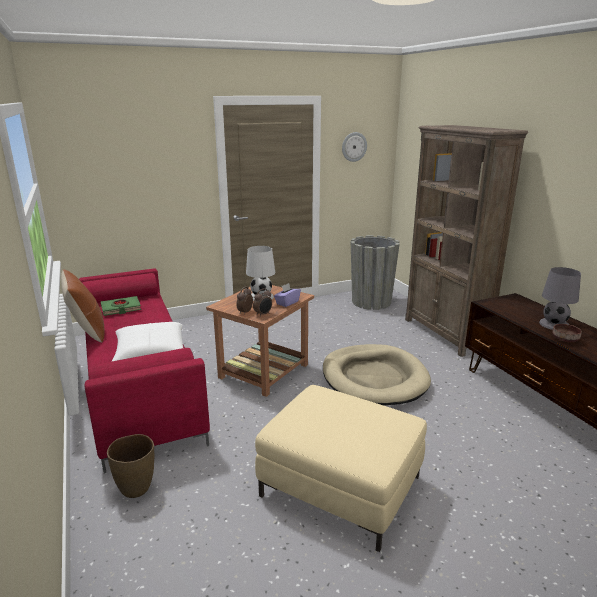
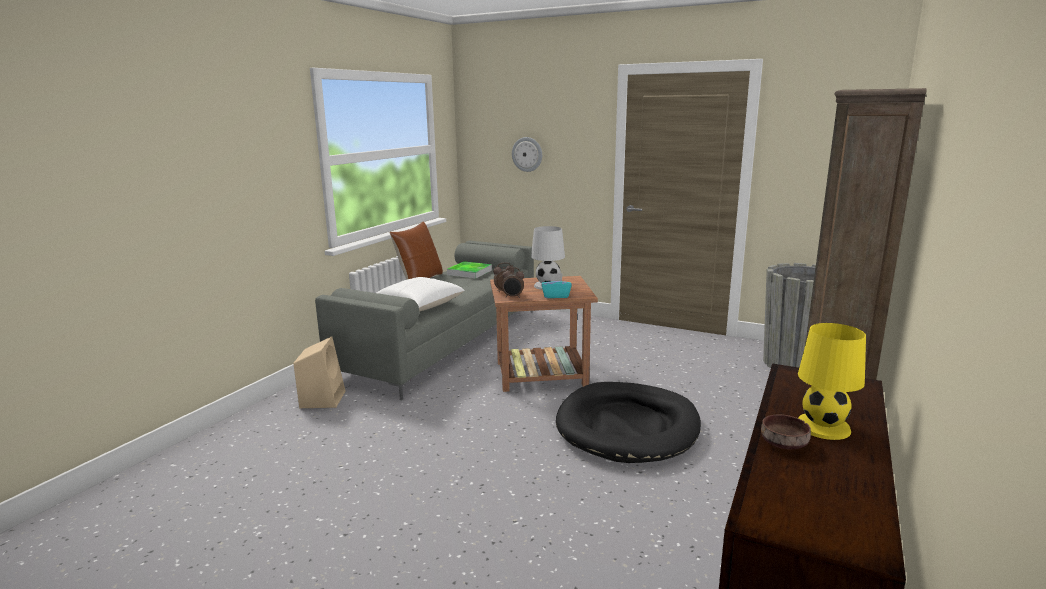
camera: 50 degrees right, 5 degrees down
red sofa [79,268,210,474] -> grey sofa [315,241,534,400]
green book [101,296,141,316] -> tray [447,261,492,279]
brown vase [107,434,154,498] -> beige speaker [294,336,345,408]
beige ottoman [255,385,427,552] -> none
purple tissue box [274,283,301,307] -> turquoise tissue box [541,273,572,298]
beige dog bed [323,344,431,405] -> black dog bed [556,382,701,463]
wall clock [342,132,367,162] -> wall clock moved to [512,137,542,172]
grey table lamp [539,267,581,330] -> yellow table lamp [798,323,866,440]

